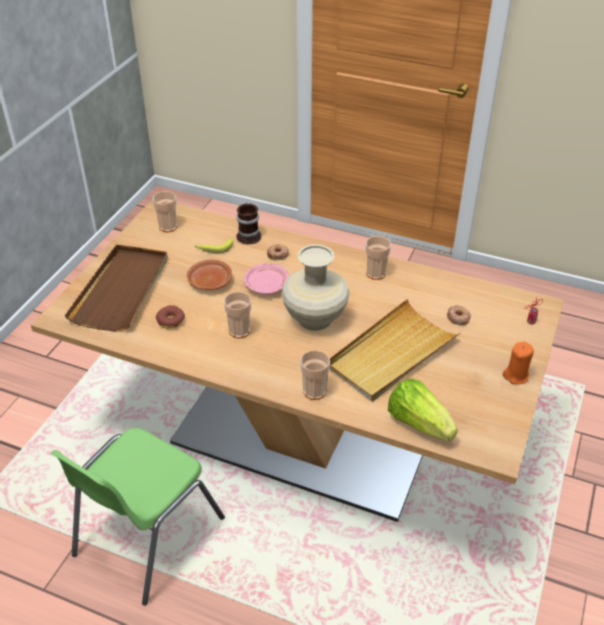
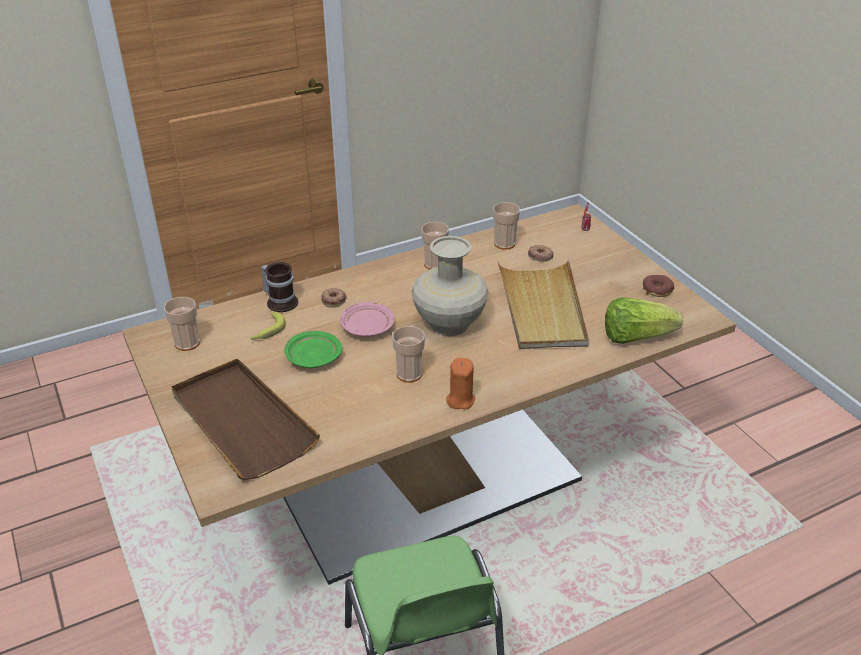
camera: 50 degrees left, 5 degrees down
donut [156,305,185,329] -> donut moved to [643,275,674,297]
brown plate [187,260,232,290] -> green plate [284,331,342,368]
cup [300,350,330,400] -> cup moved to [493,202,520,250]
orange candle [503,341,534,385] -> orange candle moved to [446,358,475,410]

